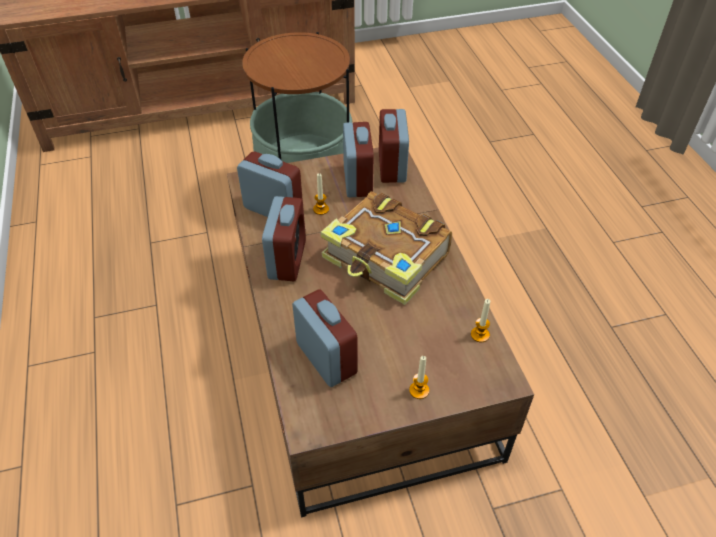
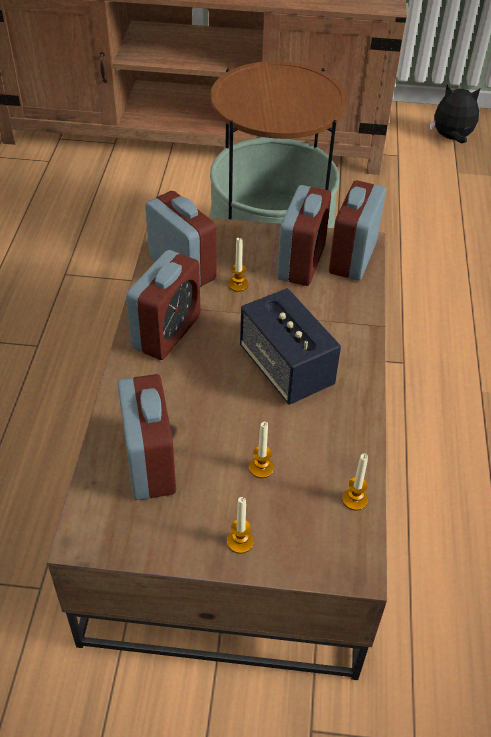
camera: 20 degrees right, 0 degrees up
book [321,192,452,305] -> speaker [240,288,341,405]
none -> candle [249,421,274,478]
none -> plush toy [430,85,480,143]

